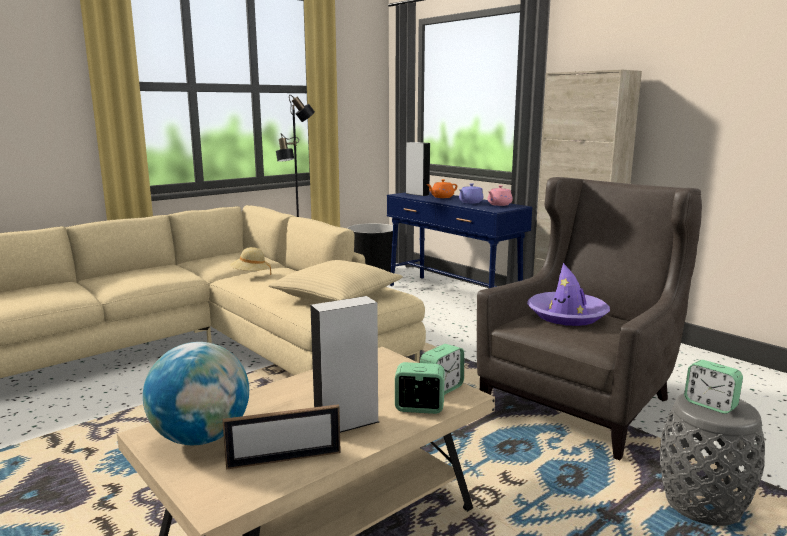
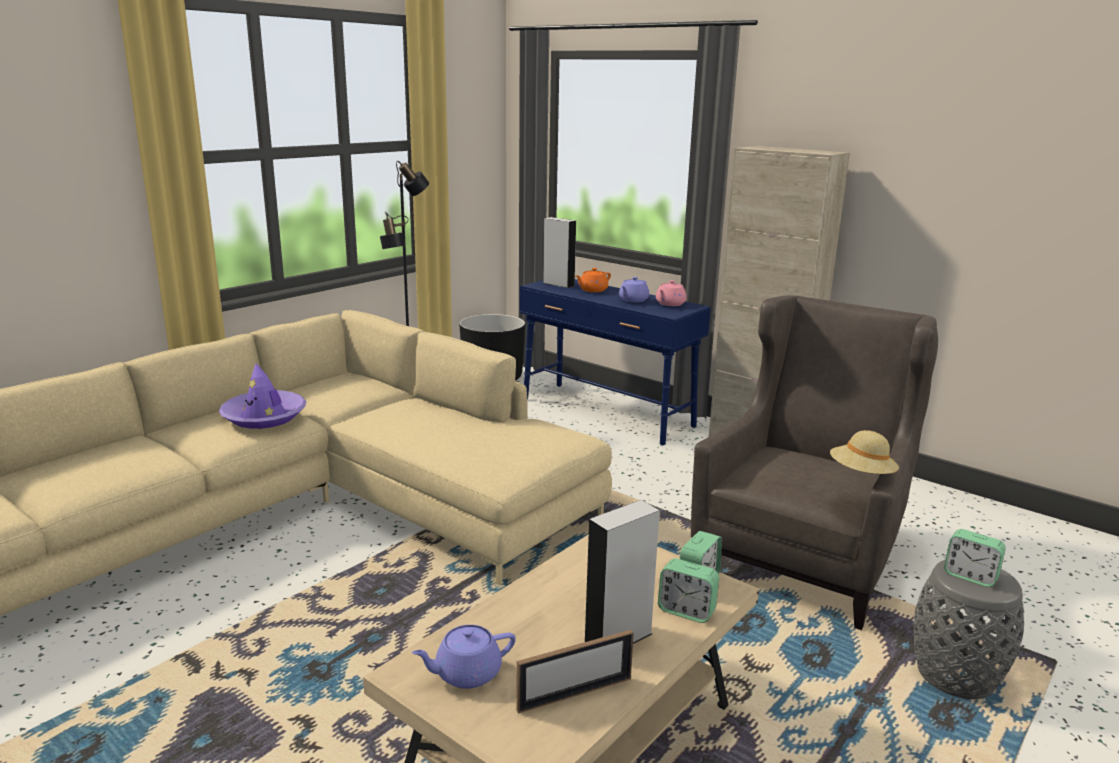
camera: 10 degrees left, 5 degrees up
globe [143,342,249,445] -> purple teapot [412,625,516,689]
beige hat [230,247,271,275] -> beige hat moved to [830,430,899,474]
beige pillow [268,260,403,303] -> none
alarm clock [395,362,445,414] -> alarm clock turned 150 degrees counterclockwise [658,559,719,623]
purple hat [527,263,610,326] -> purple hat moved to [219,363,306,429]

